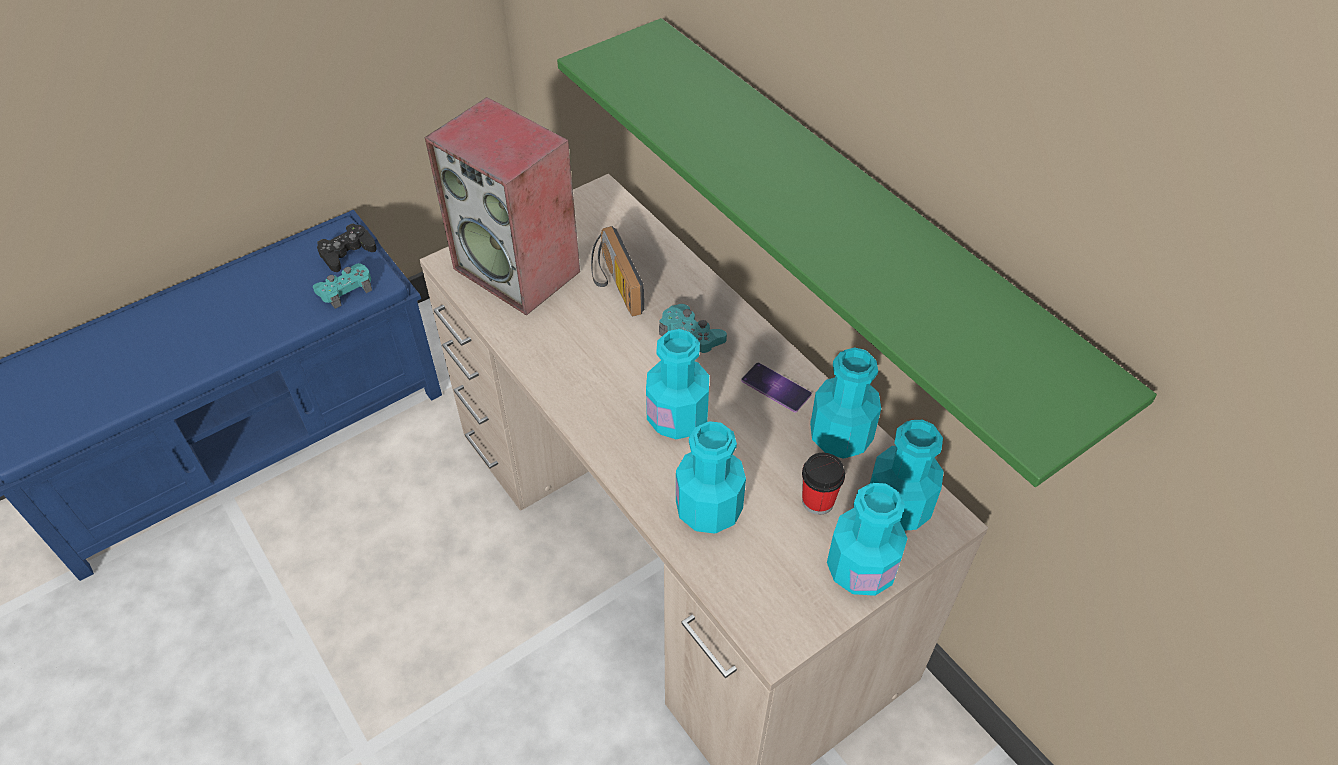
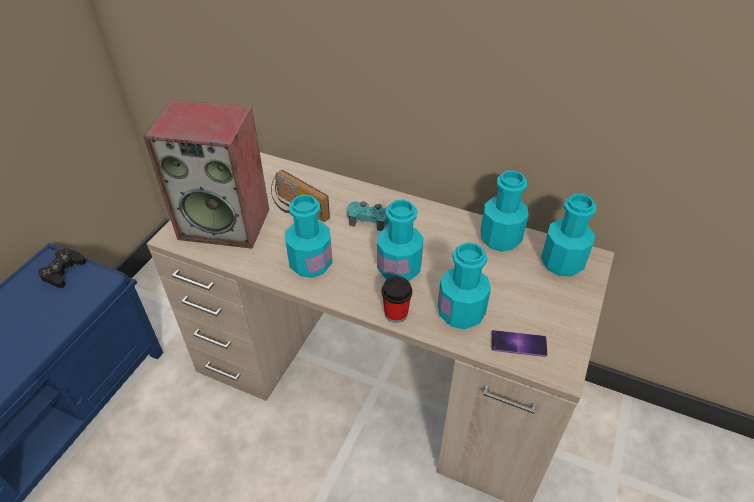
camera: 30 degrees left, 5 degrees down
turquoise game controller [313,263,372,309] -> none
green shelf [557,18,1157,487] -> none
phone [741,363,812,412] -> phone moved to [491,330,548,357]
cup [802,453,845,515] -> cup moved to [382,276,412,323]
turquoise bottle [827,483,908,596] -> turquoise bottle moved to [285,194,333,278]

